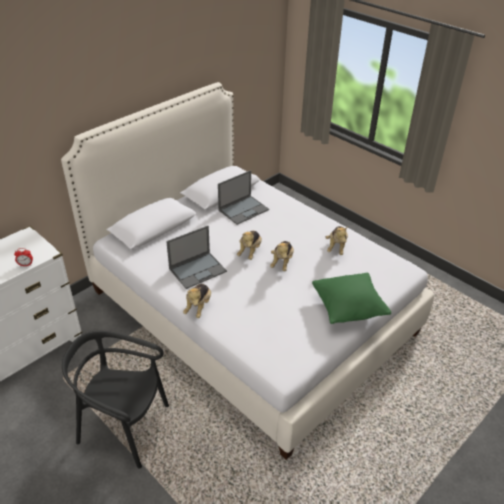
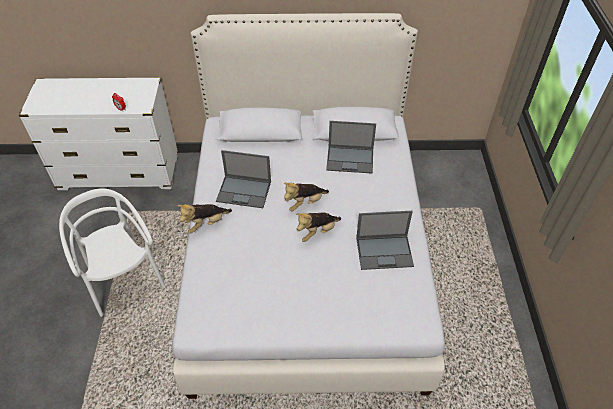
camera: 45 degrees right, 10 degrees up
black chair [62,331,169,469] -> white chair [59,188,165,317]
green pillow [312,272,391,324] -> none
plush toy [326,226,348,255] -> laptop [356,211,414,270]

